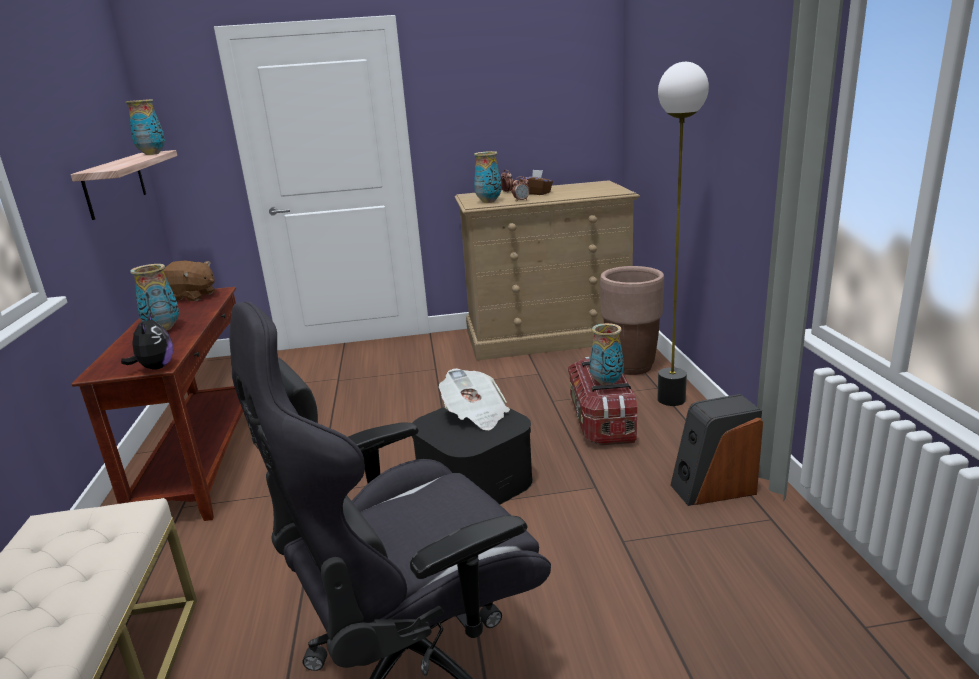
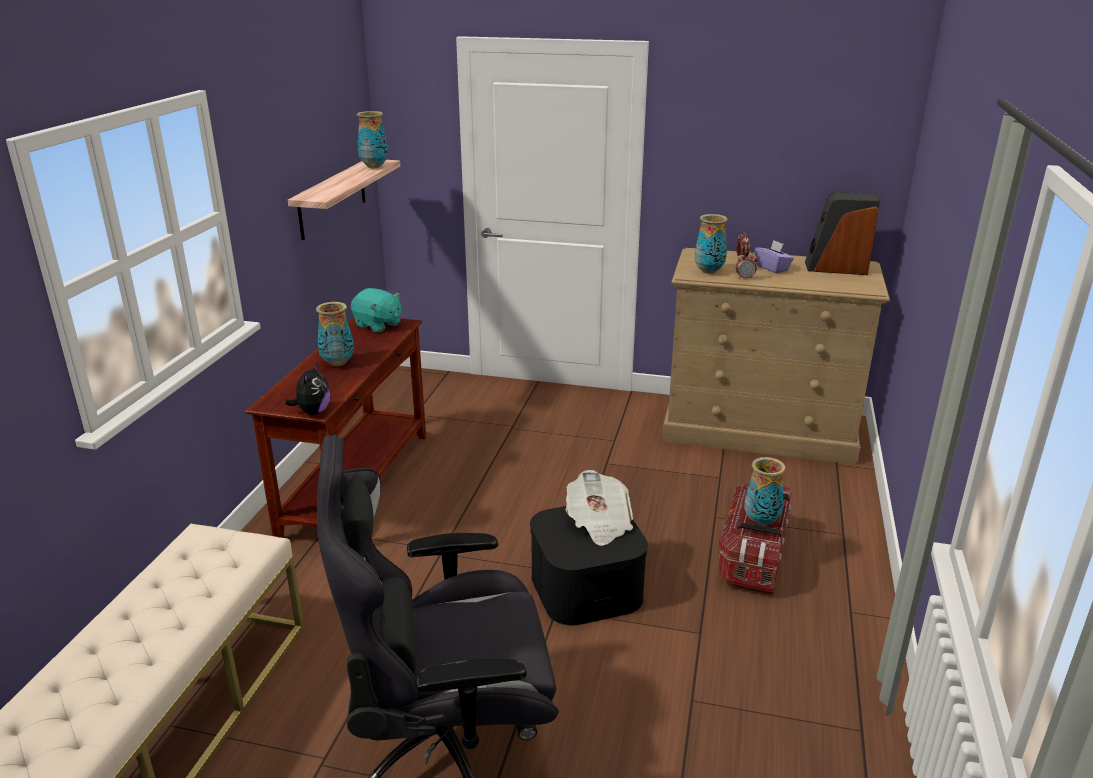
camera: 20 degrees right, 5 degrees up
brown plush toy [164,261,215,301] -> turquoise plush toy [351,288,401,332]
brown tissue box [520,170,553,195] -> purple tissue box [755,240,794,273]
brown planter [600,266,664,375] -> none
floor lamp [657,62,709,406] -> none
speaker [670,394,763,506] -> speaker moved to [805,192,880,275]

